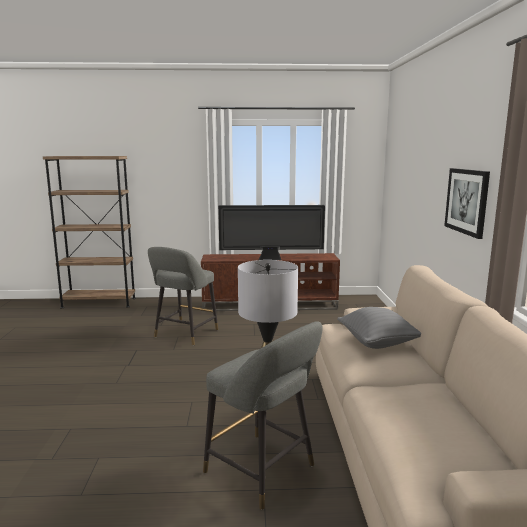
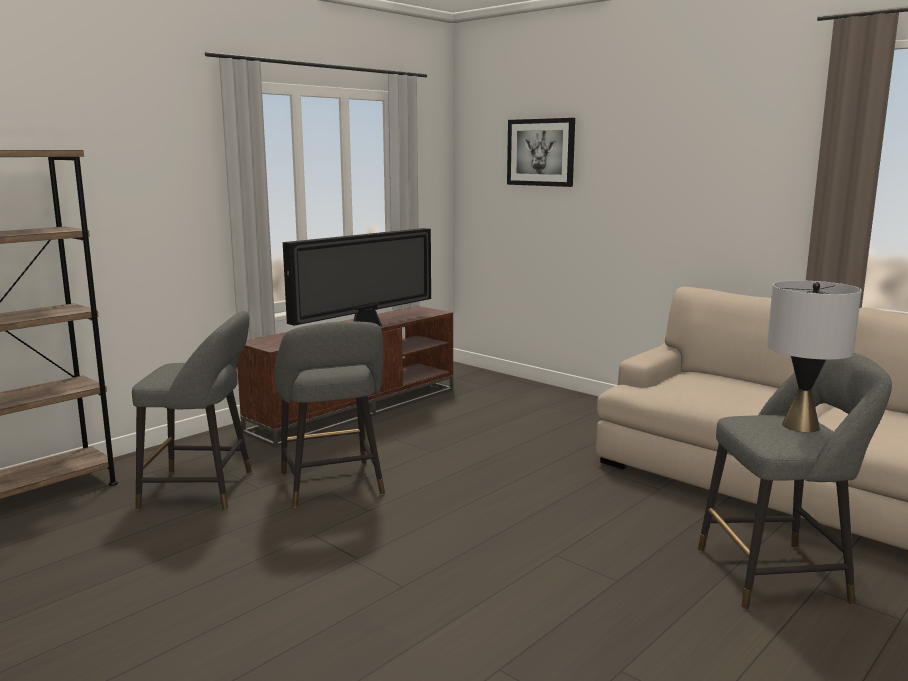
camera: 45 degrees left, 0 degrees up
grey pillow [337,307,421,349] -> none
picture [444,168,490,239] -> picture moved to [507,118,575,187]
none -> grey stool [132,311,252,510]

